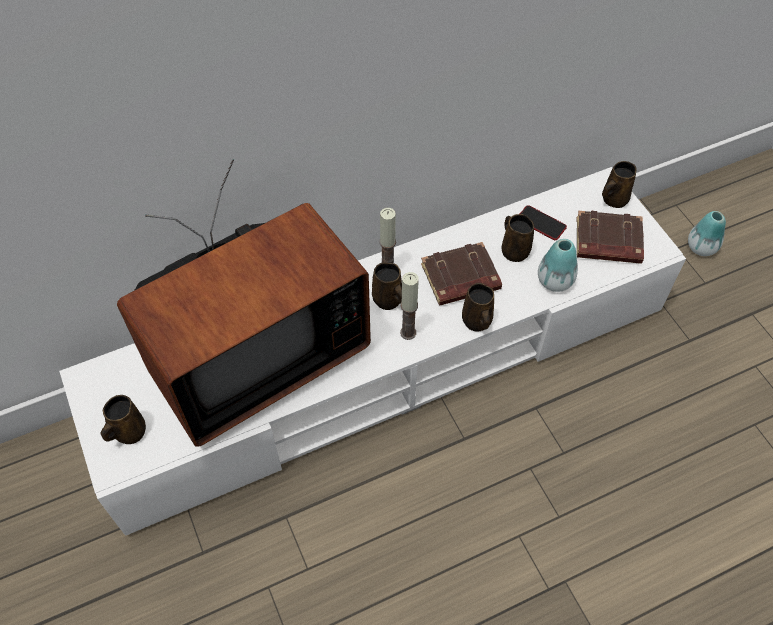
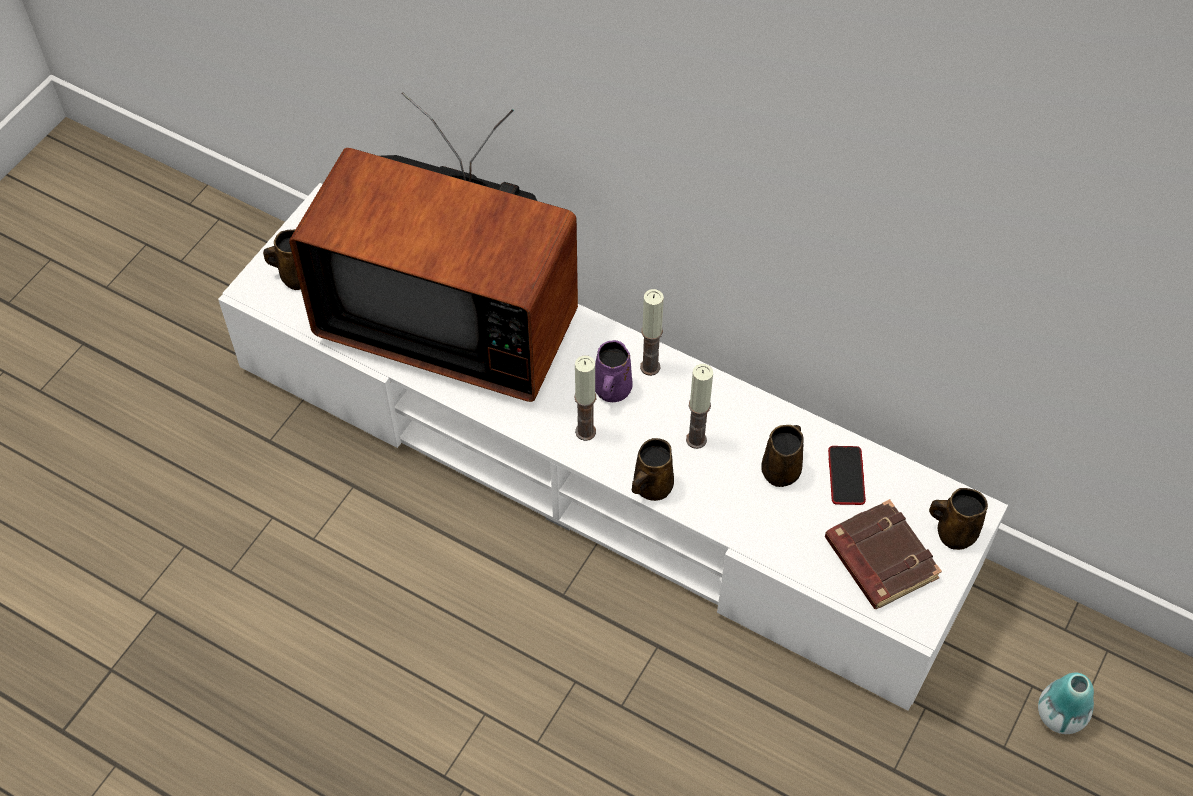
camera: 55 degrees right, 0 degrees up
brown mug [372,262,402,310] -> purple mug [595,340,632,402]
brown book [421,242,502,305] -> candle [686,364,713,449]
vase [538,239,578,292] -> none

